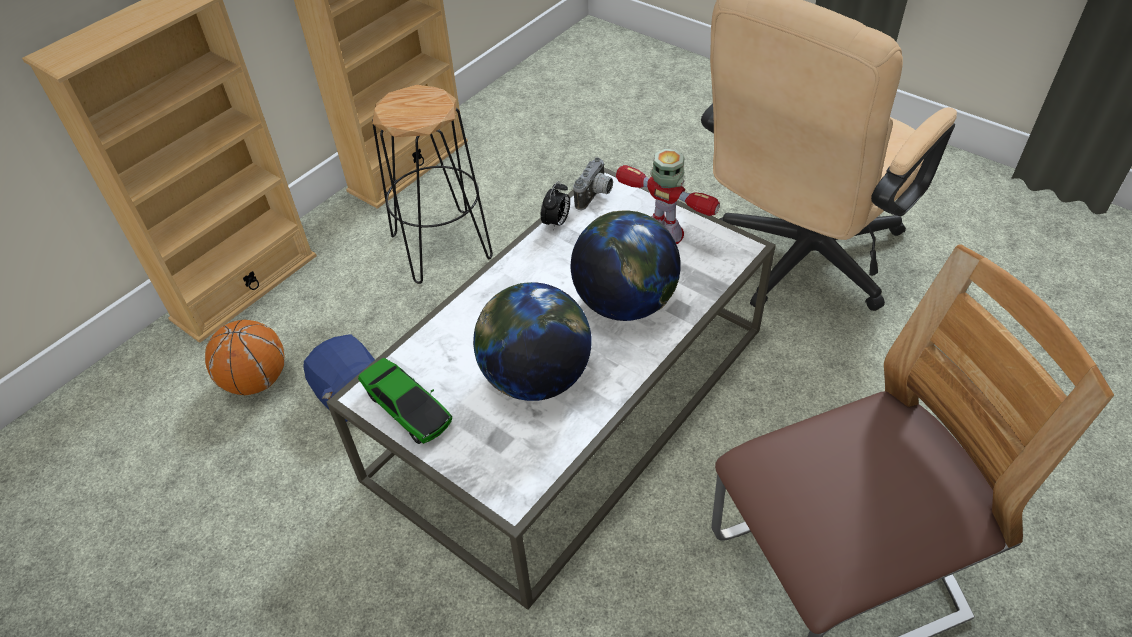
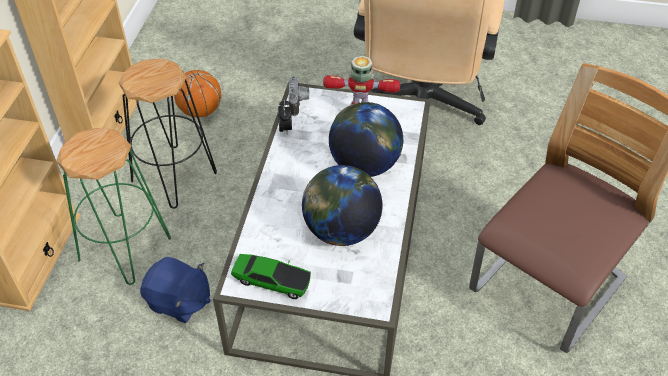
camera: 30 degrees left, 0 degrees up
basketball [205,320,285,395] -> basketball moved to [174,70,221,117]
none -> green stool [56,128,171,285]

